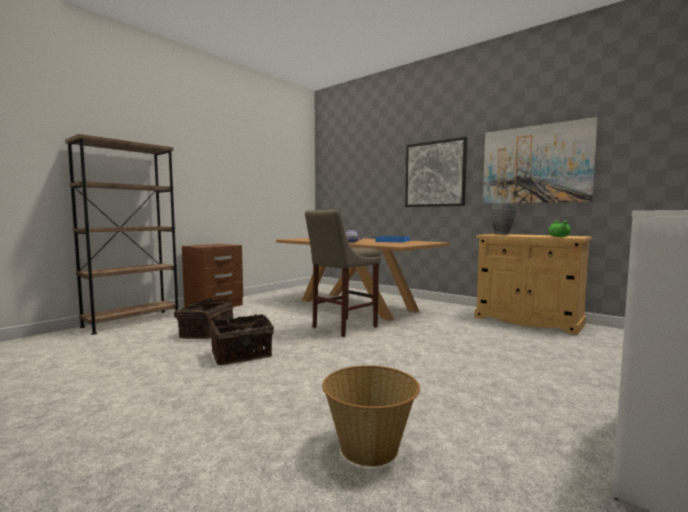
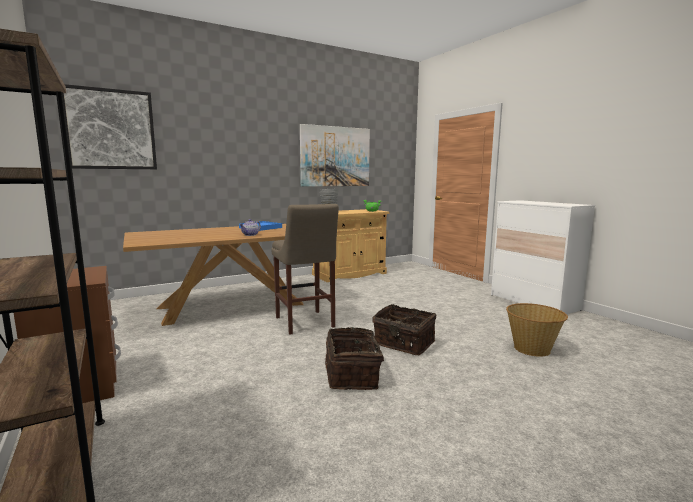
camera: 70 degrees left, 5 degrees up
basket [169,298,233,339] -> basket moved to [372,304,437,356]
picture [405,137,467,207] -> picture moved to [63,84,157,169]

